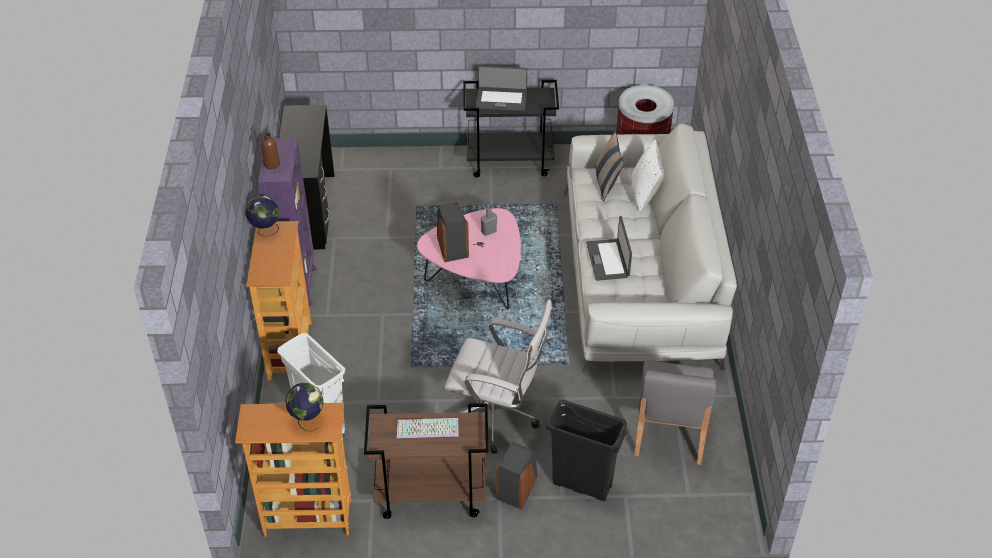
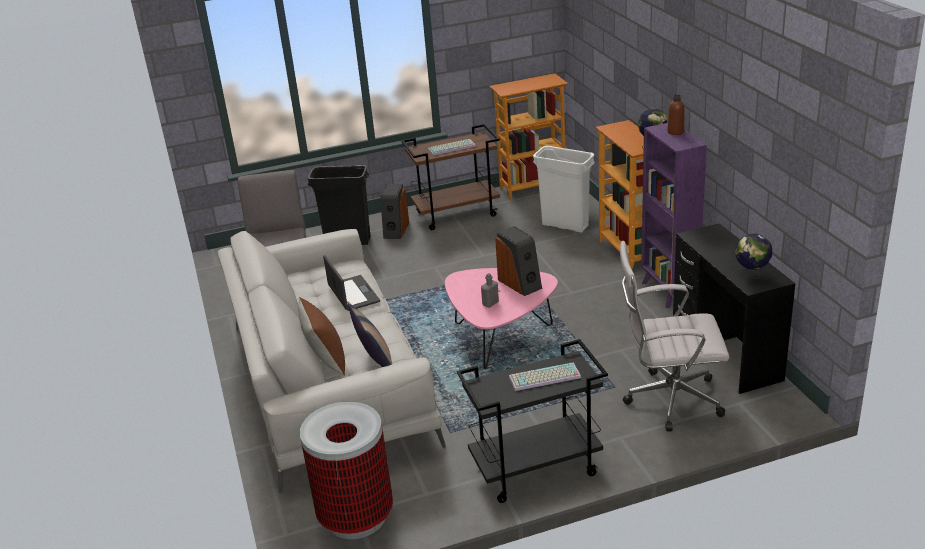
camera: 165 degrees right, 15 degrees down
globe [285,383,324,432] -> globe moved to [735,233,772,278]
white office chair [445,300,552,454] -> white office chair moved to [620,241,729,432]
laptop [476,66,527,111] -> keyboard [509,362,581,391]
white pillow [631,139,664,213] -> brown pillow [298,297,345,376]

